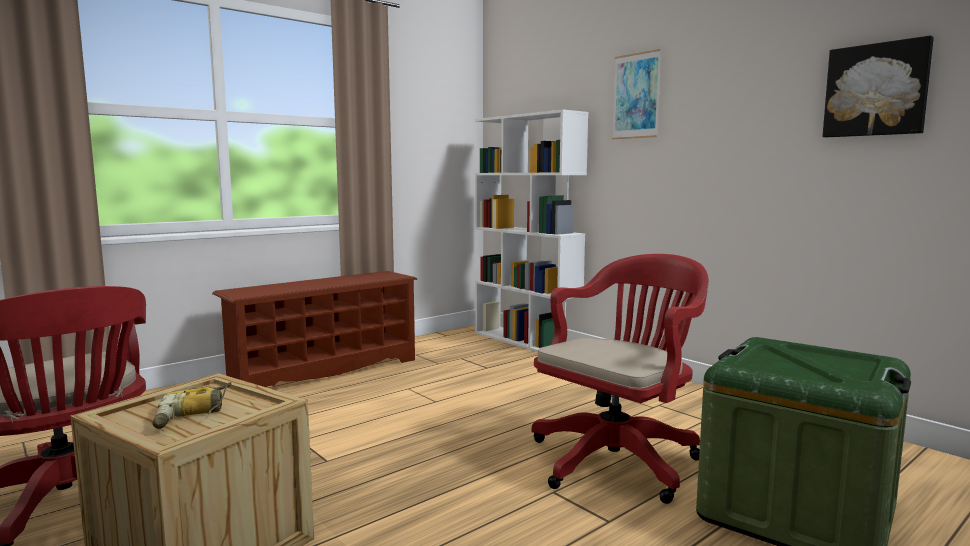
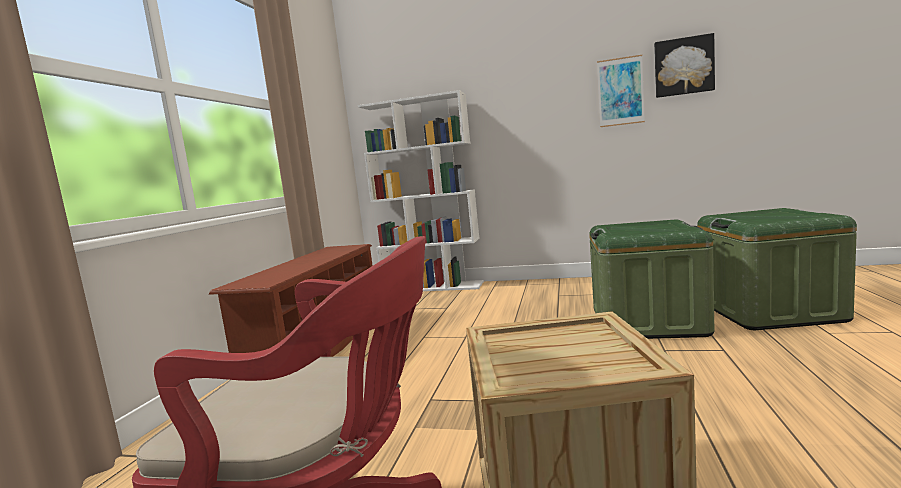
camera: 35 degrees left, 0 degrees up
power drill [152,382,231,429] -> none
red office chair [532,254,709,504] -> green storage box [589,219,714,339]
picture [612,49,662,139] -> picture moved to [597,55,645,127]

